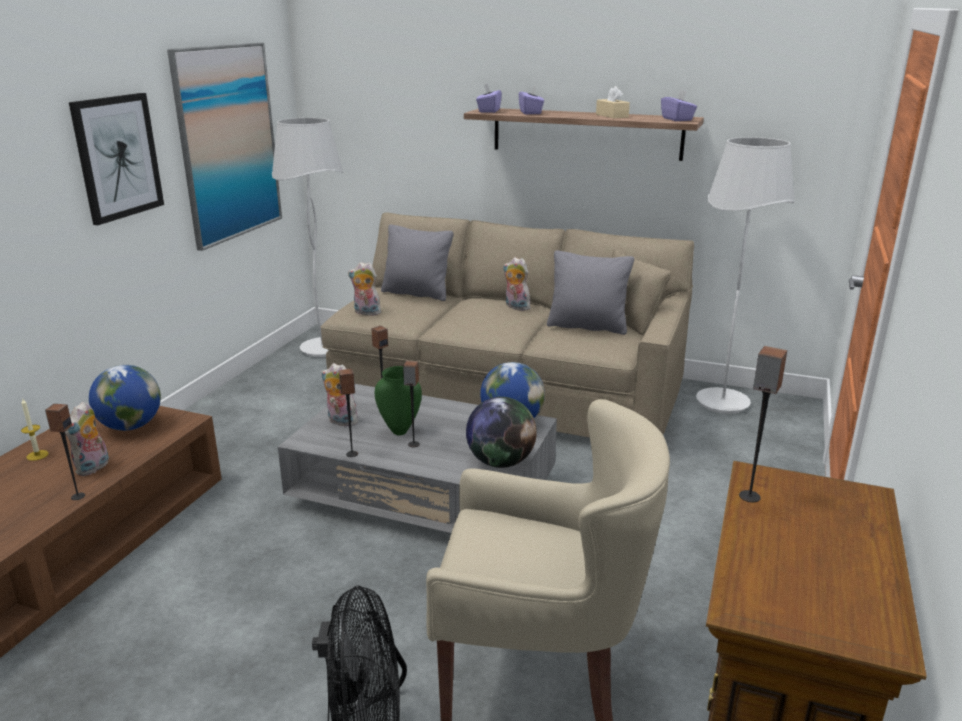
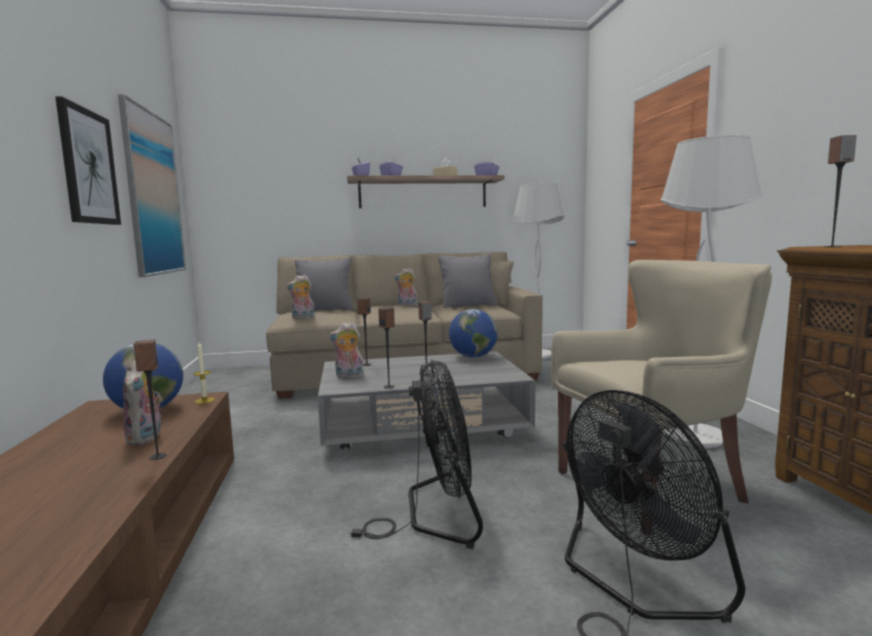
camera: 30 degrees left, 15 degrees down
candle [21,399,49,461] -> candle moved to [193,342,215,404]
white floor lamp [272,118,344,357] -> white floor lamp moved to [660,135,762,448]
green vase [375,366,422,435] -> none
globe [466,397,537,468] -> none
none -> black fan [349,360,483,549]

